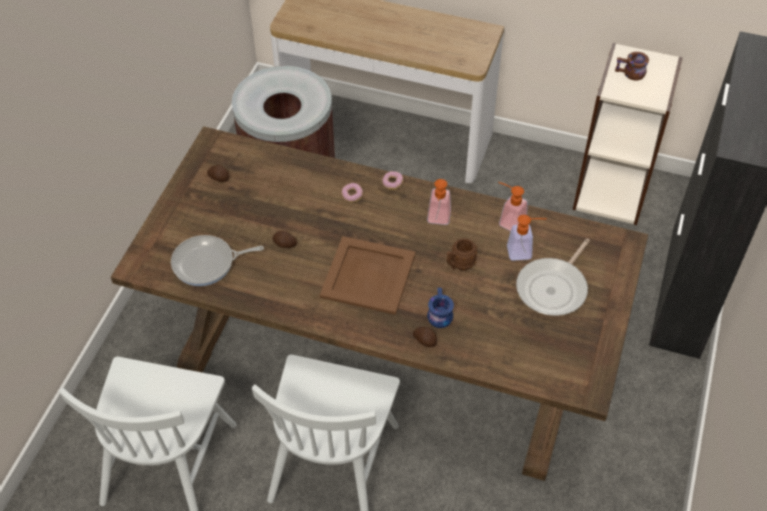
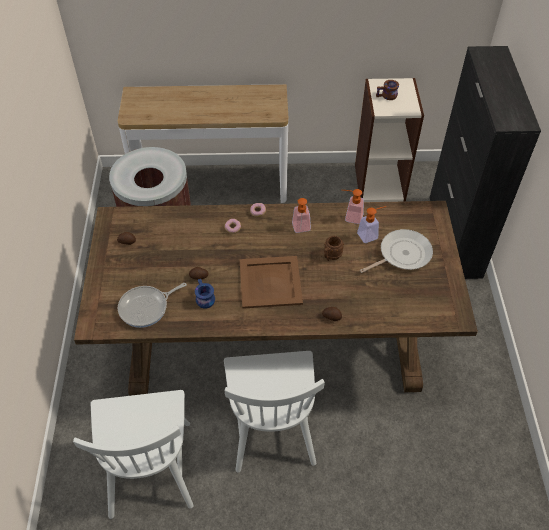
camera: 20 degrees left, 0 degrees up
blue mug [427,288,454,328] -> blue mug moved to [195,279,215,308]
frying pan [516,239,590,316] -> frying pan turned 135 degrees counterclockwise [360,229,433,273]

